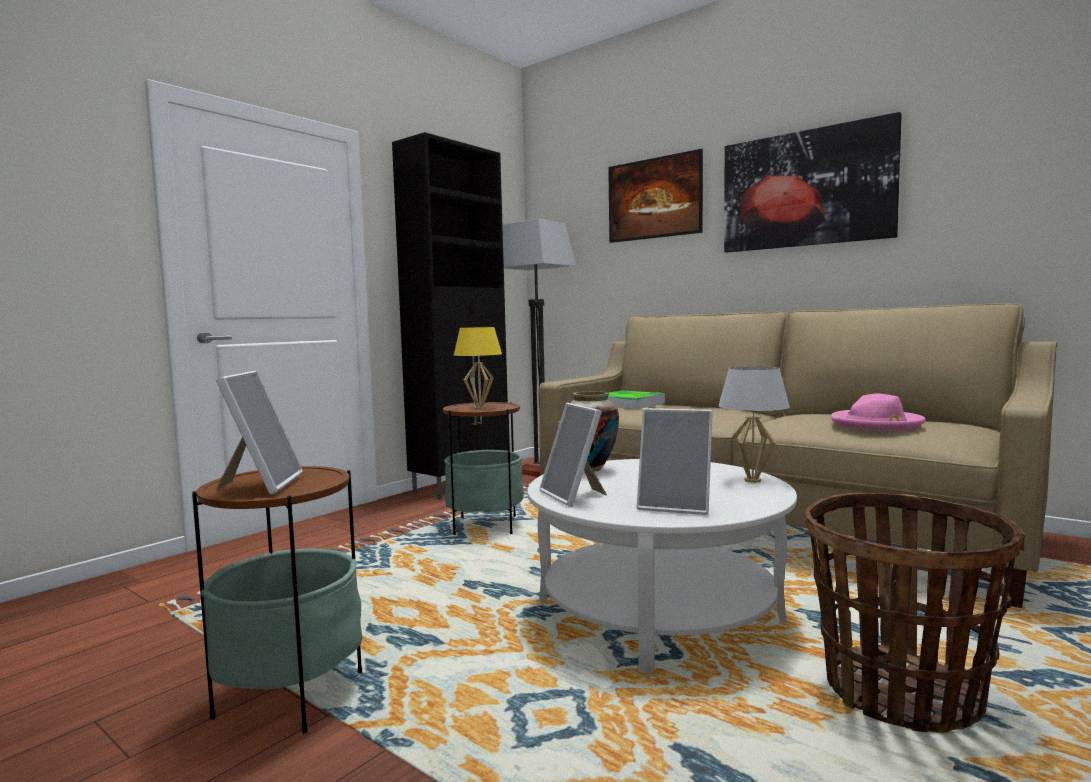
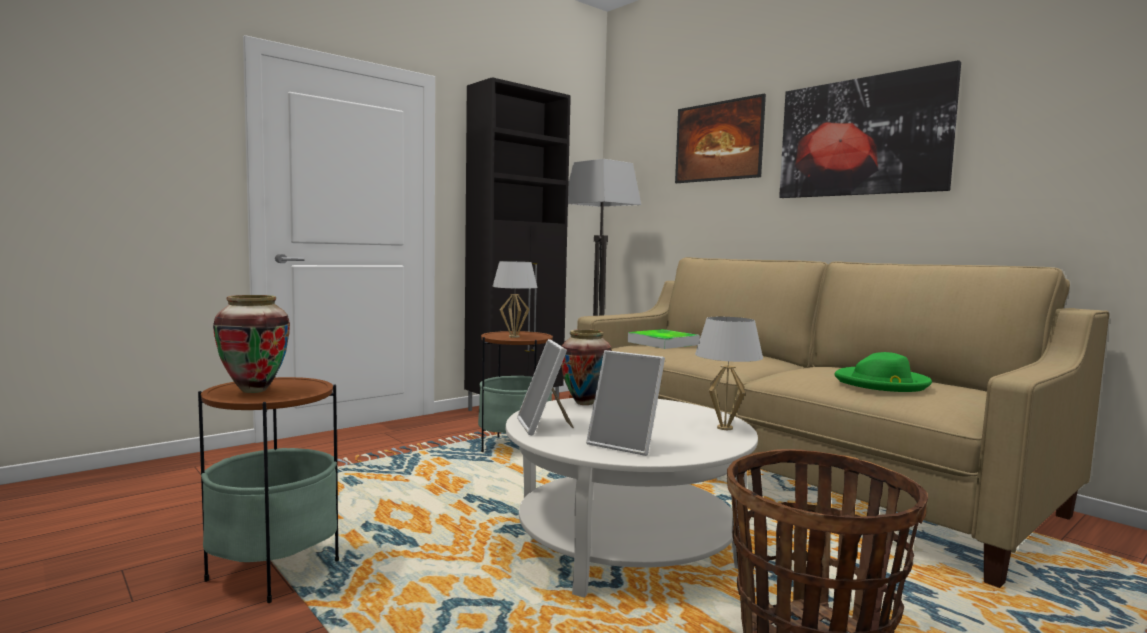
camera: 10 degrees right, 0 degrees up
picture frame [216,371,303,494] -> vase [213,295,290,393]
yellow table lamp [454,327,502,409] -> white table lamp [492,261,538,338]
pink hat [831,394,926,431] -> green hat [834,352,932,392]

